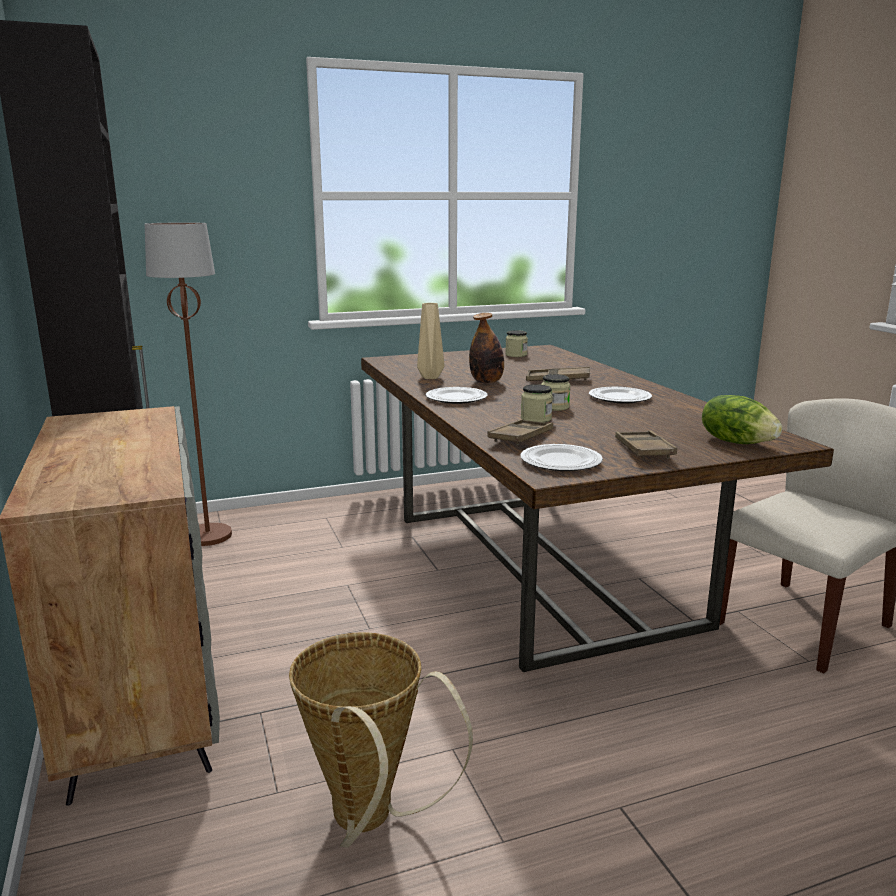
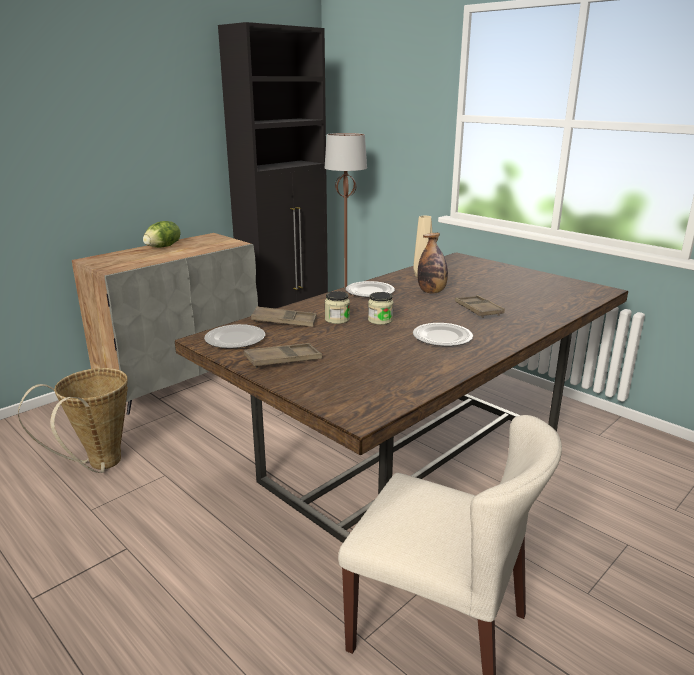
camera: 65 degrees right, 5 degrees up
jar [505,330,528,357] -> none
lettuce [702,395,782,444] -> lettuce moved to [143,221,181,248]

